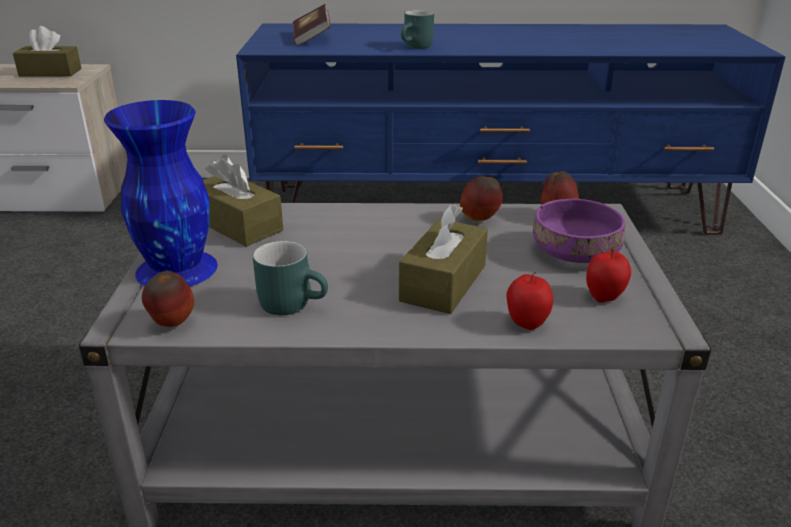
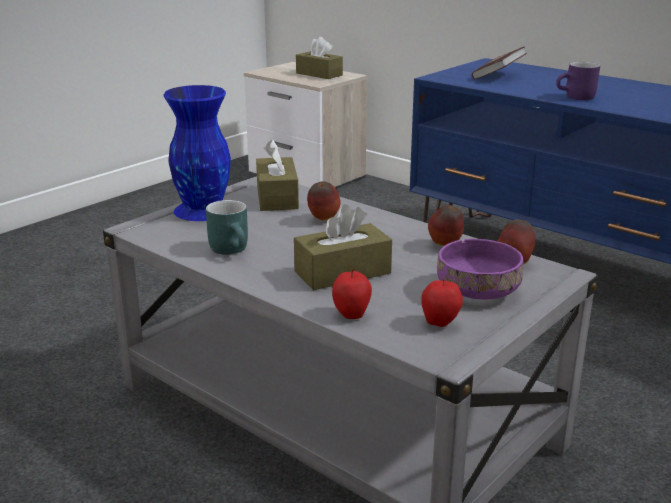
camera: 40 degrees right, 5 degrees down
apple [142,271,194,327] -> apple moved to [307,181,341,220]
turquoise mug [401,10,434,49] -> purple mug [556,62,600,100]

